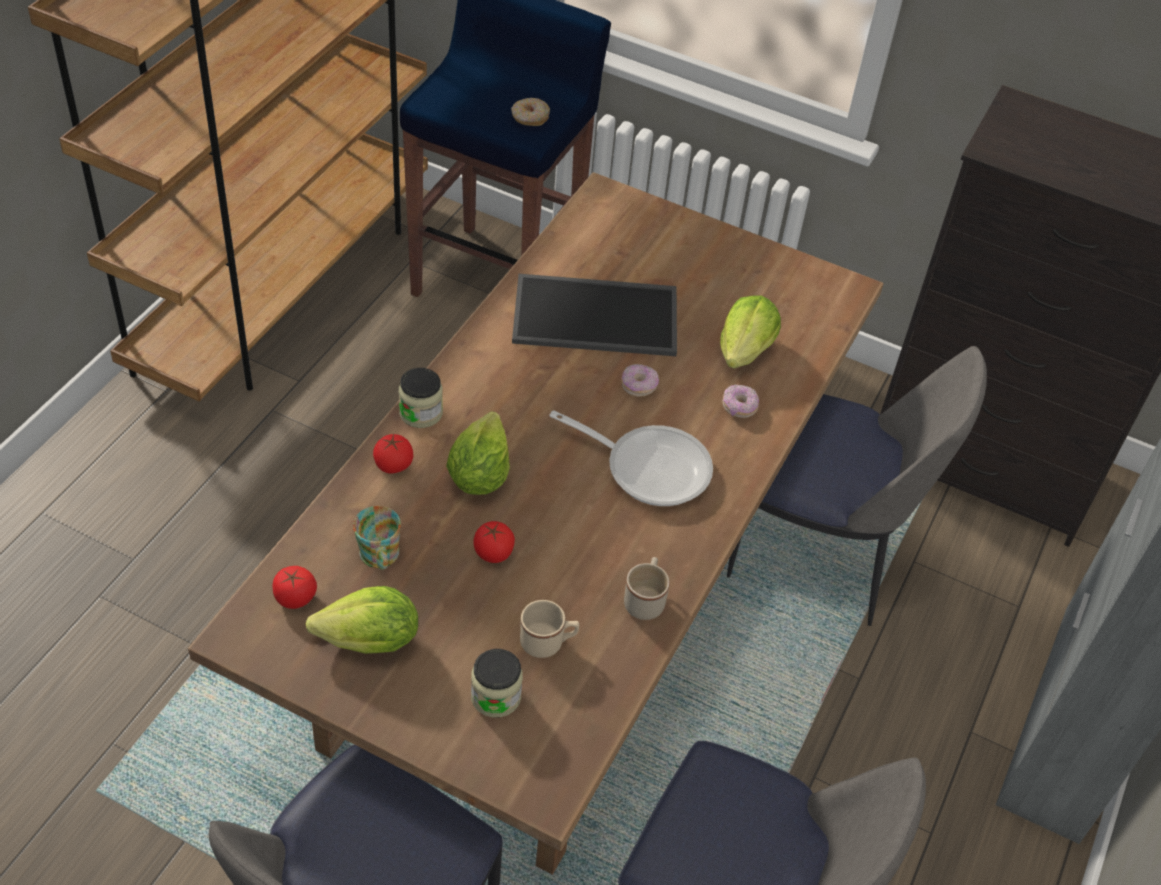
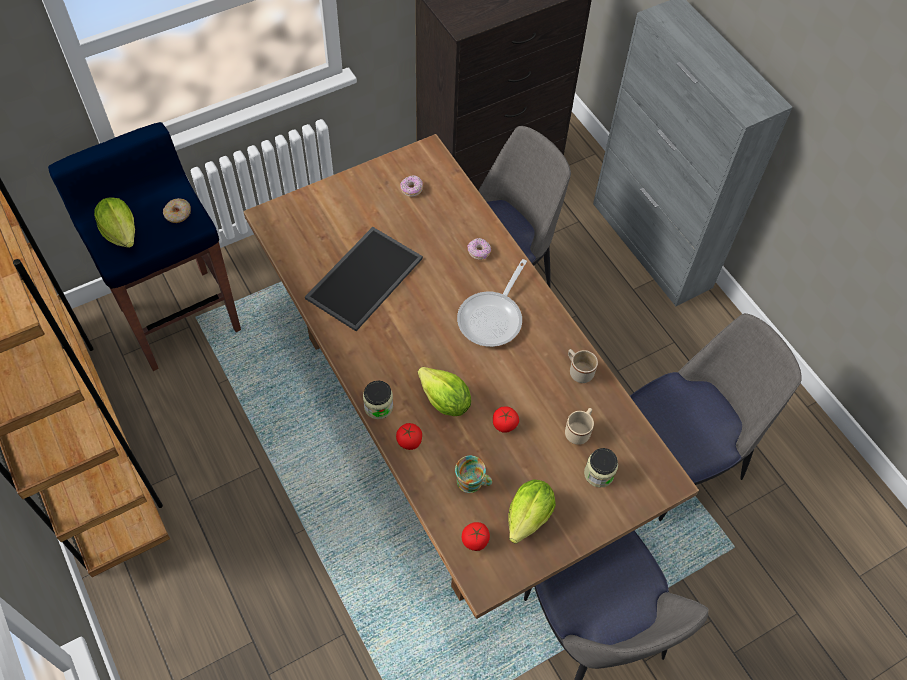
camera: 55 degrees left, 10 degrees up
frying pan [549,410,713,506] -> frying pan turned 150 degrees clockwise [457,259,527,347]
donut [621,364,659,397] -> donut moved to [400,175,423,197]
lettuce [720,295,781,369] -> lettuce moved to [94,198,135,248]

